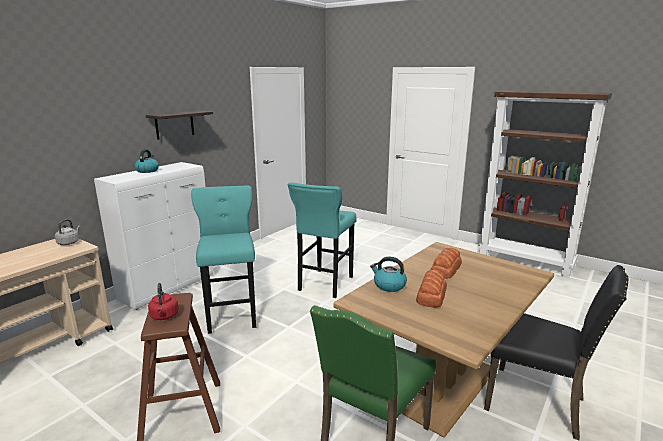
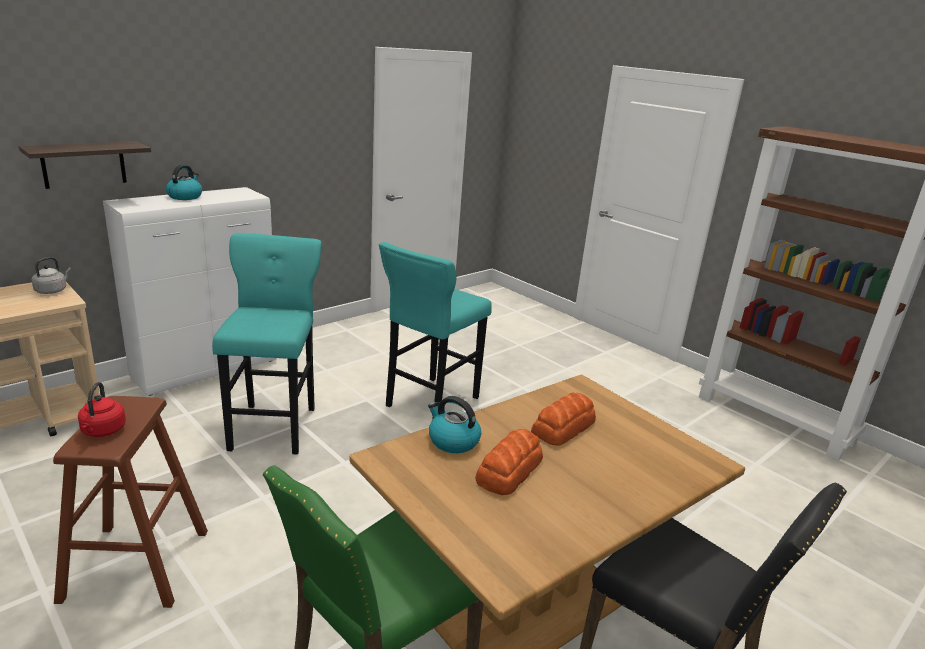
camera: 10 degrees right, 5 degrees up
shelf [146,111,213,140] -> shelf moved to [19,141,151,189]

